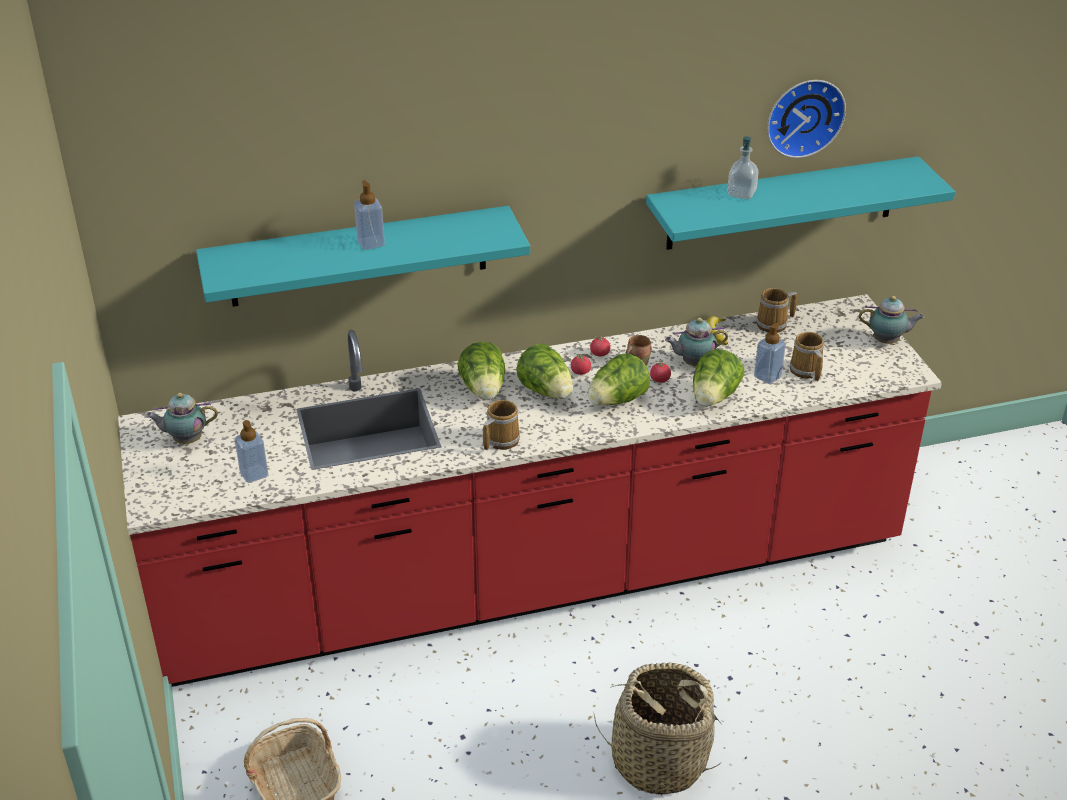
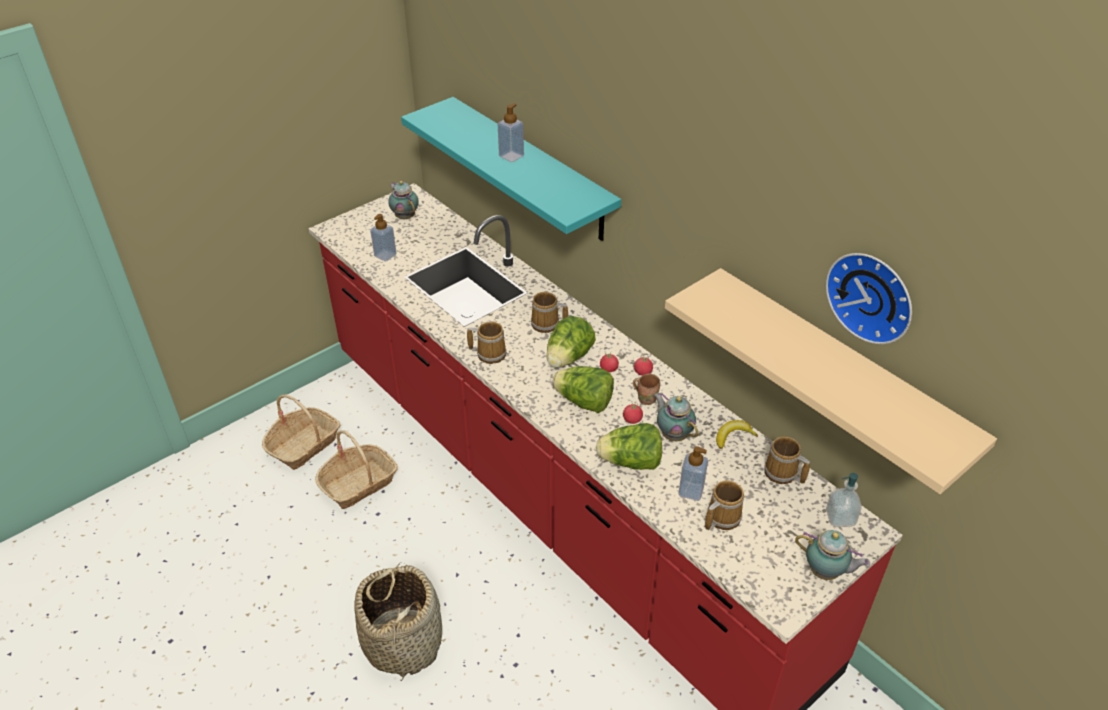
camera: 65 degrees right, 5 degrees up
lettuce [458,342,505,400] -> mug [531,292,568,333]
turquoise shelf [646,156,955,250] -> beige shelf [665,268,997,494]
soap dispenser [727,136,759,199] -> soap dispenser moved to [826,473,861,527]
teapot [859,296,924,344] -> teapot turned 45 degrees counterclockwise [795,530,870,580]
none -> basket [315,430,398,509]

